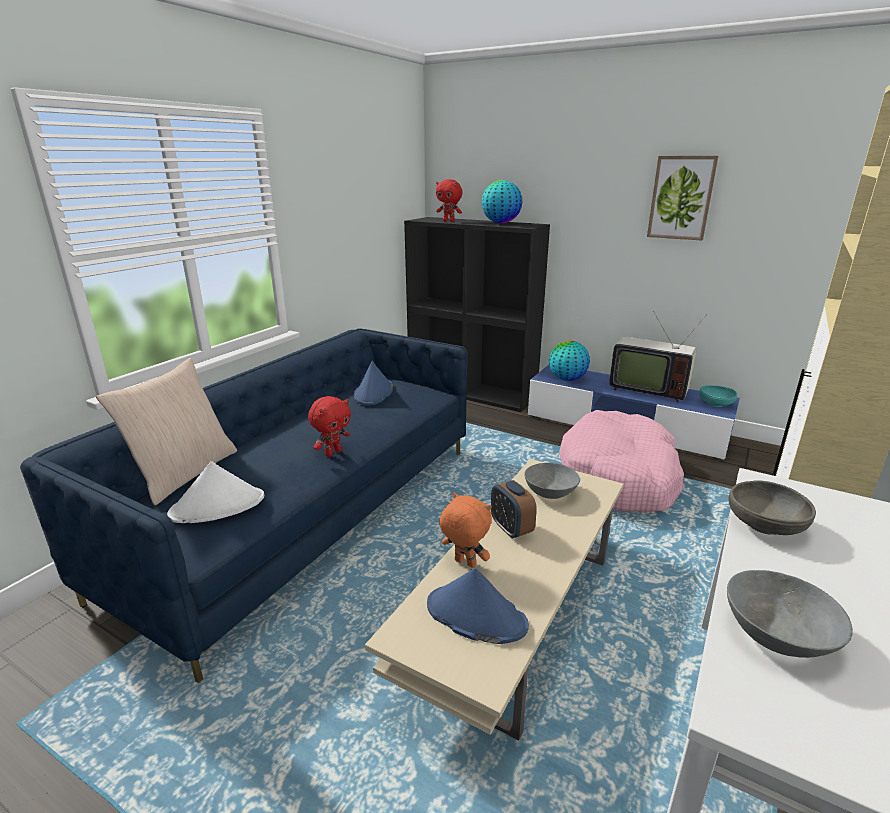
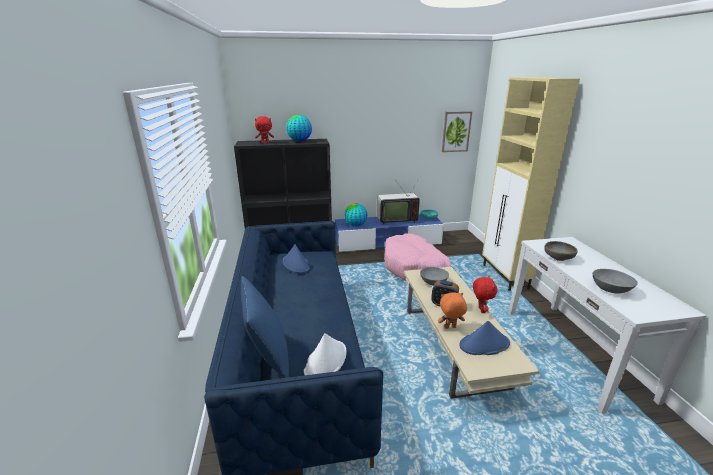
camera: 40 degrees left, 0 degrees up
beige pillow [96,358,237,505] -> blue pillow [241,276,289,378]
red plush toy [308,396,351,457] -> red plush toy moved to [473,276,497,313]
picture [647,156,719,241] -> picture moved to [442,111,472,152]

